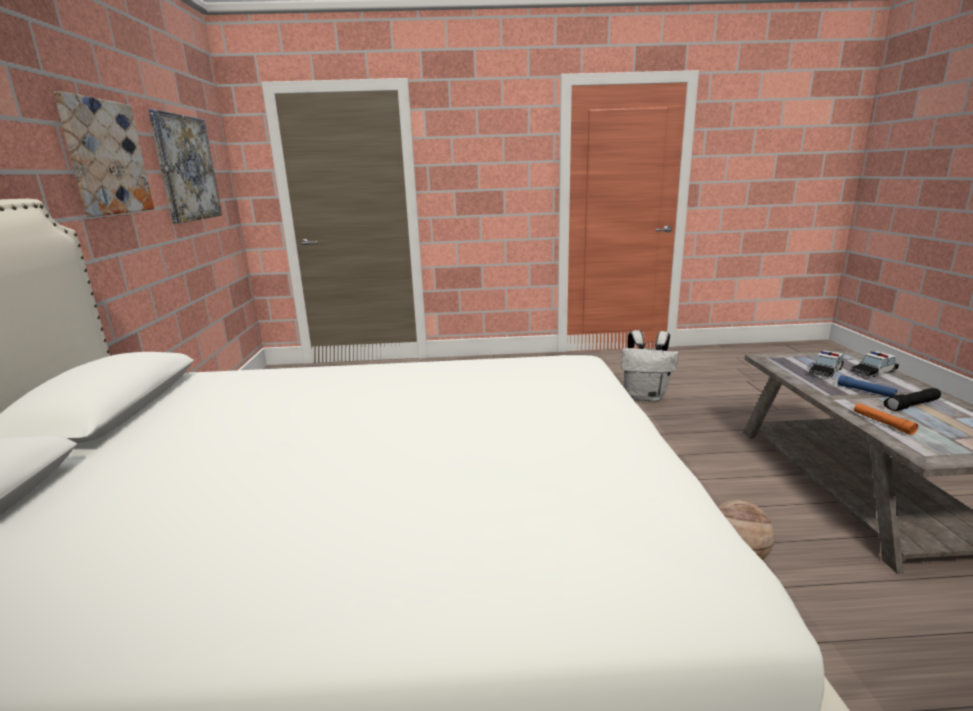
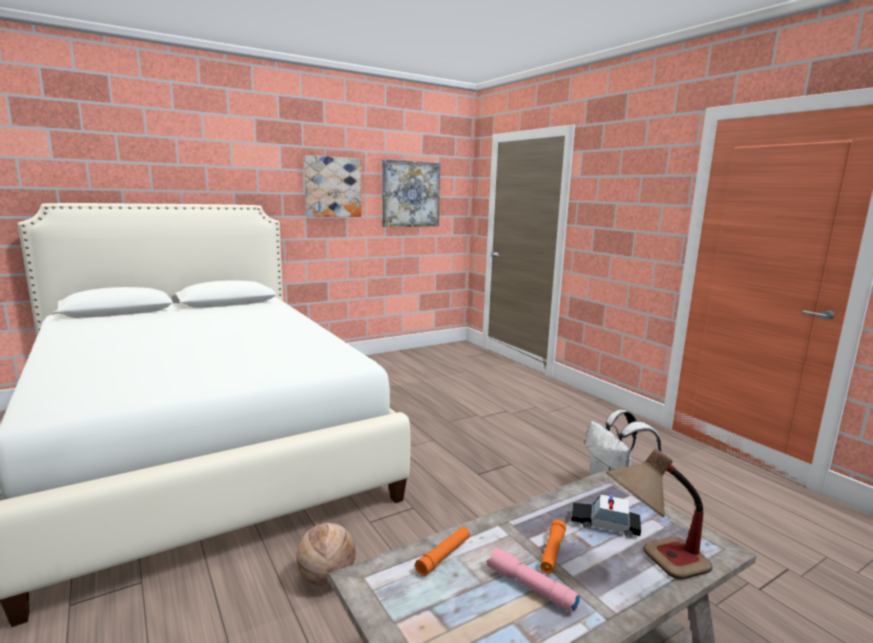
camera: 60 degrees right, 5 degrees down
blue flashlight [838,375,897,397] -> orange flashlight [540,519,566,574]
toy car [850,351,899,377] -> table lamp [607,449,712,580]
black flashlight [884,388,941,411] -> pink flashlight [487,548,581,613]

